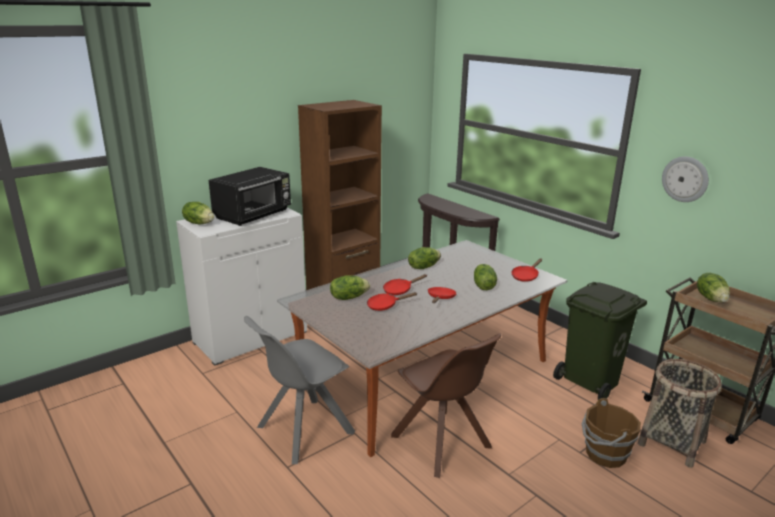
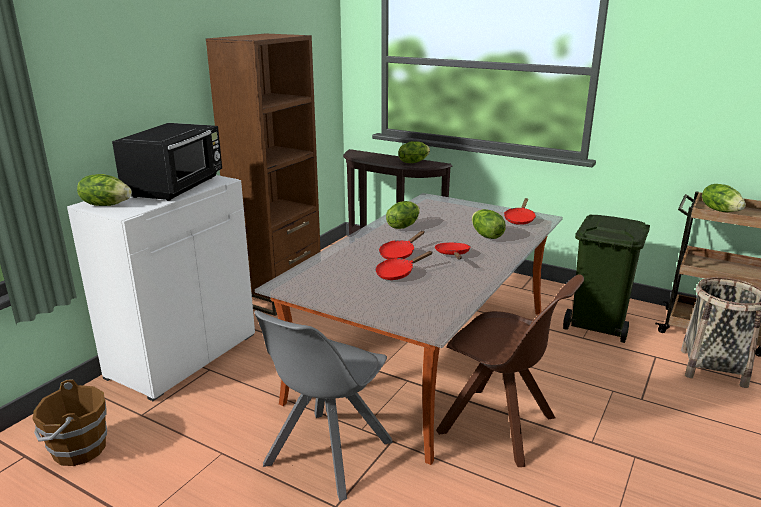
camera: 20 degrees left, 0 degrees up
lettuce [330,275,370,300] -> lettuce moved to [398,141,430,163]
brown bucket [582,398,641,468] -> brown bucket moved to [33,379,107,466]
wall clock [662,156,709,202] -> none

